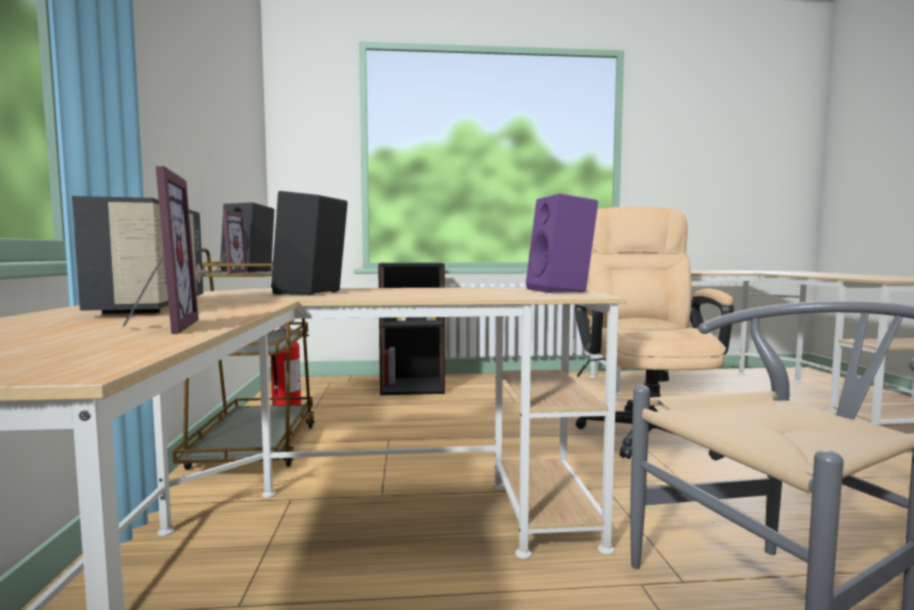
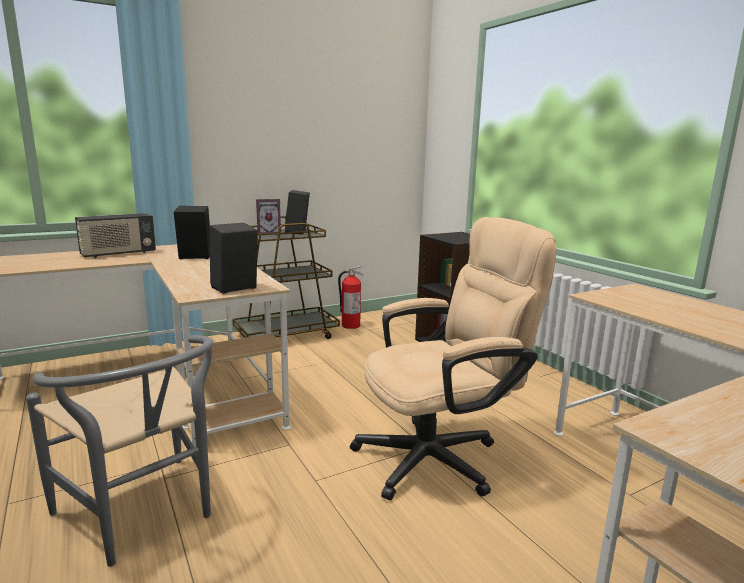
camera: 65 degrees right, 10 degrees up
picture frame [122,166,199,334] -> none
purple speaker [526,194,598,293] -> black speaker [210,223,258,294]

